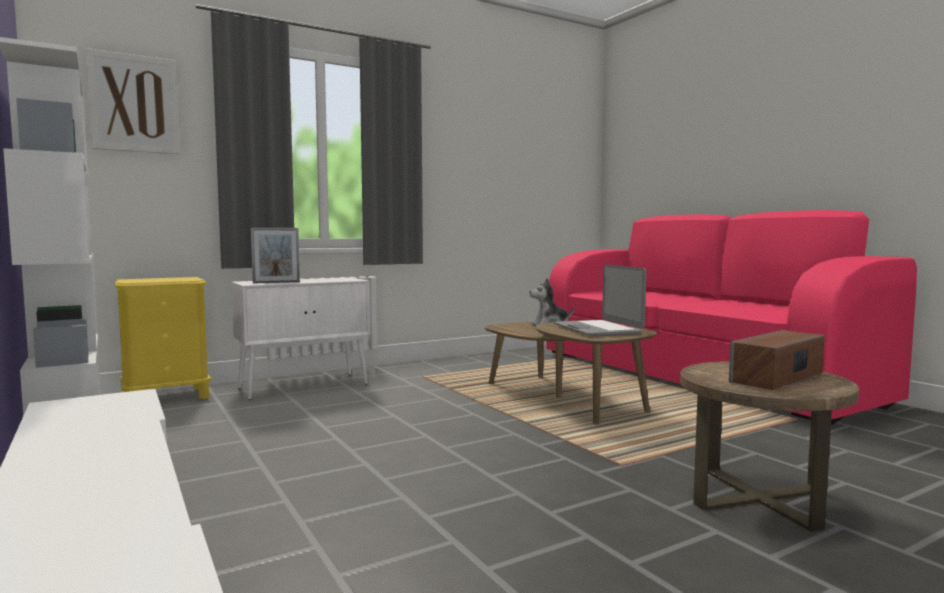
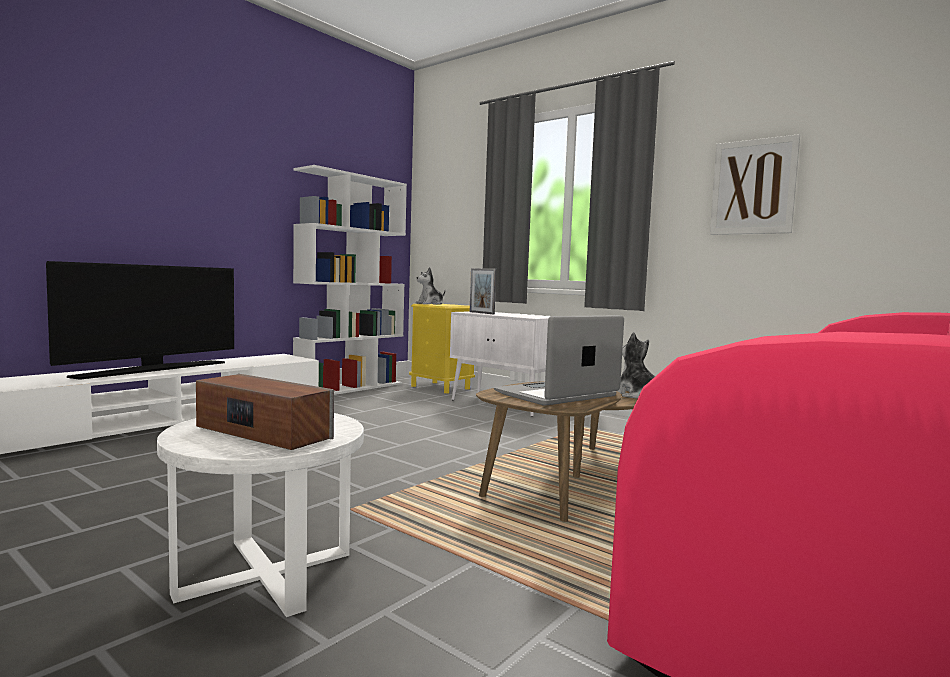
camera: 70 degrees right, 0 degrees up
picture [86,48,180,154] -> picture moved to [710,134,800,235]
brown side table [680,361,859,532] -> white side table [157,413,364,617]
none -> television [46,261,234,380]
none -> plush toy [416,267,445,305]

